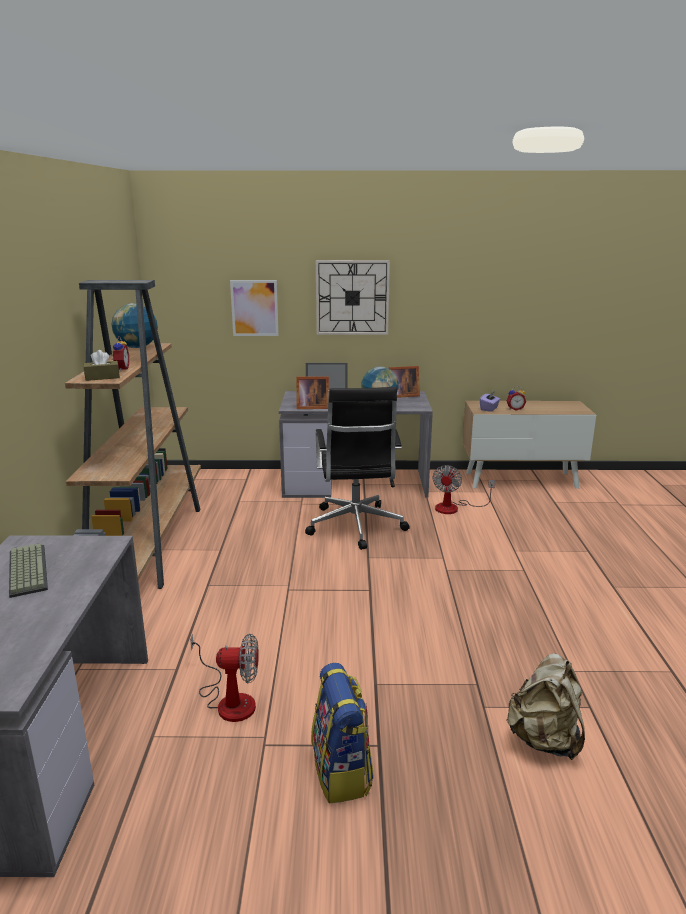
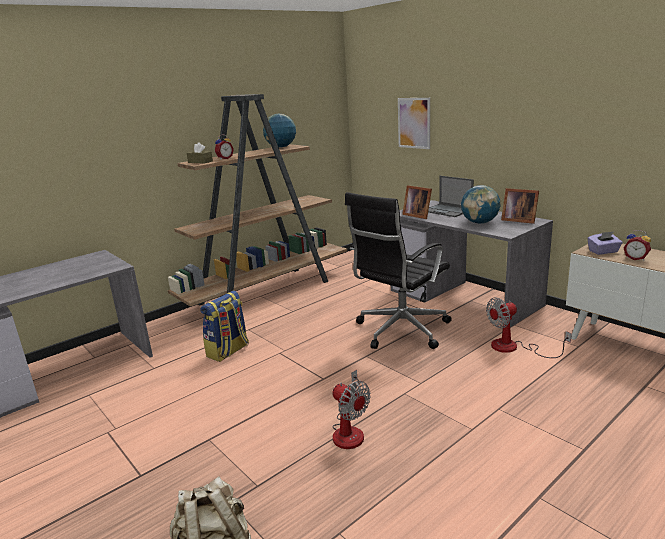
camera: 50 degrees right, 0 degrees up
keyboard [9,543,48,598] -> none
fan [190,633,259,722] -> fan moved to [332,370,371,449]
backpack [311,663,374,803] -> backpack moved to [200,291,249,362]
wall clock [316,260,390,335] -> none

